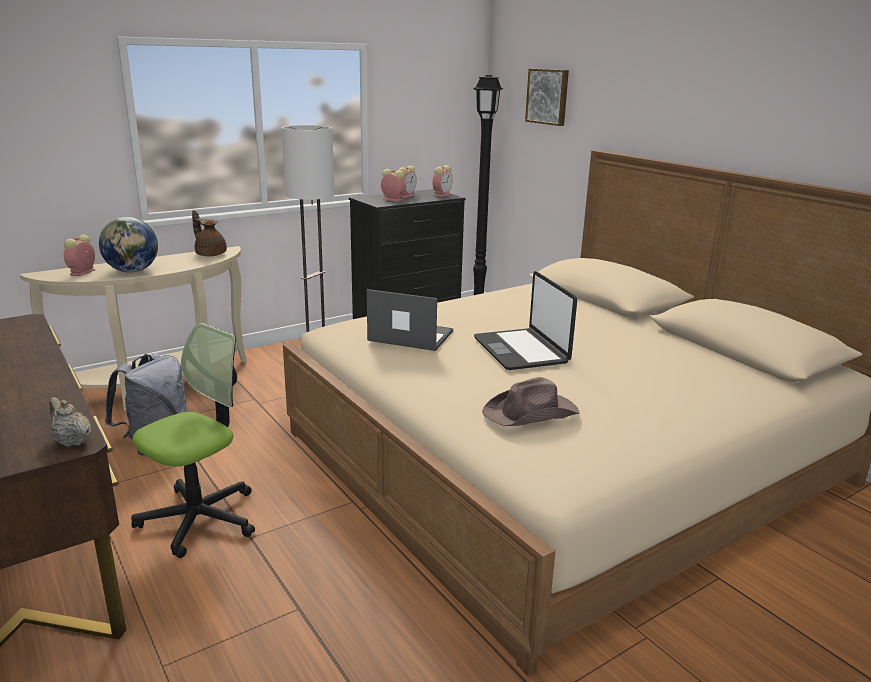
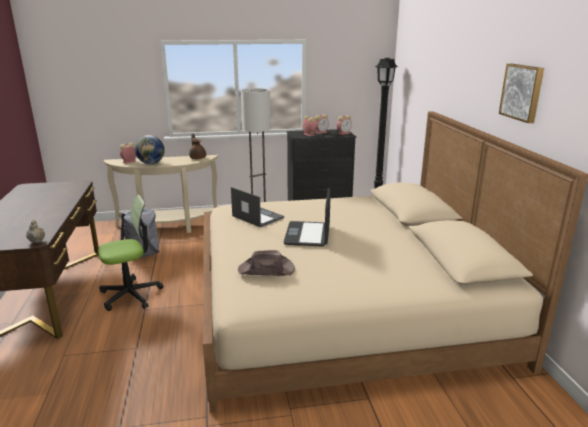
camera: 25 degrees right, 0 degrees up
picture [525,69,569,126] -> picture moved to [499,64,544,123]

